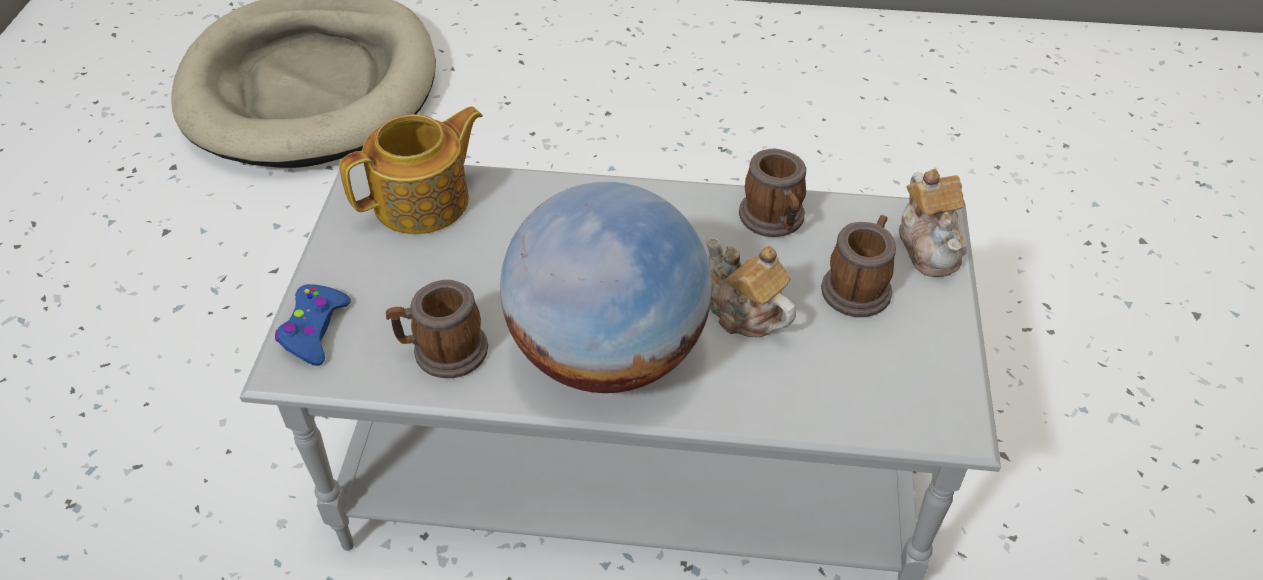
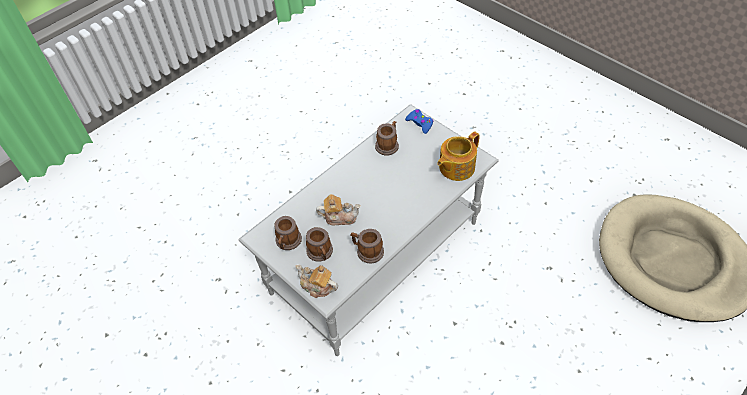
camera: 130 degrees right, 5 degrees up
teapot [339,106,483,234] -> teapot turned 45 degrees clockwise [437,131,480,181]
globe [500,182,712,393] -> none
none -> mug [274,216,302,250]

